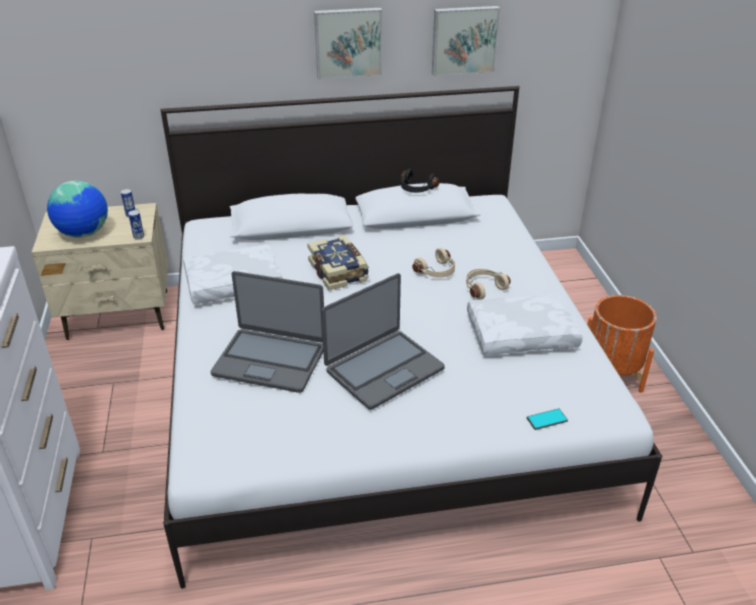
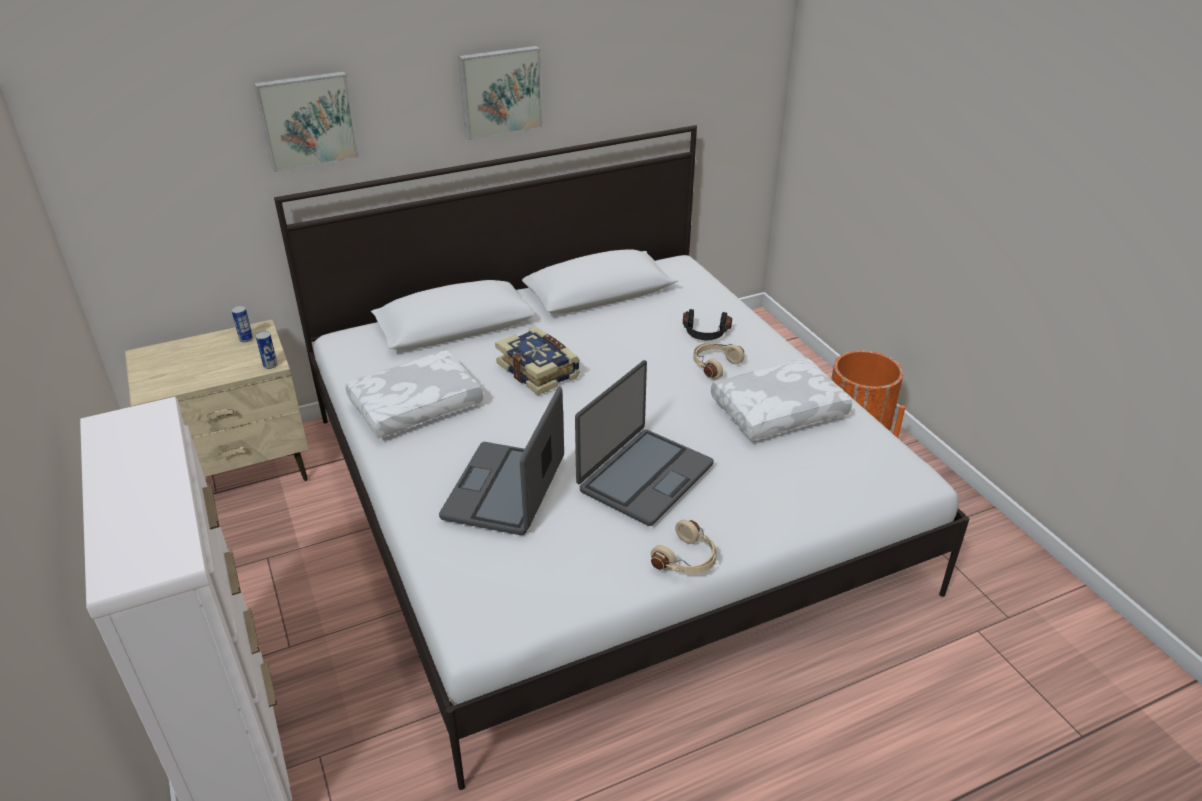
camera: 15 degrees left, 0 degrees up
globe [47,181,108,238] -> none
laptop [210,271,324,393] -> laptop turned 105 degrees clockwise [439,386,564,535]
black headphones [400,169,440,193] -> black headphones moved to [683,309,732,340]
beige headphones [412,248,455,278] -> beige headphones moved to [651,520,717,574]
picture [432,6,500,76] -> picture moved to [254,71,359,172]
phone [527,408,568,430] -> none

